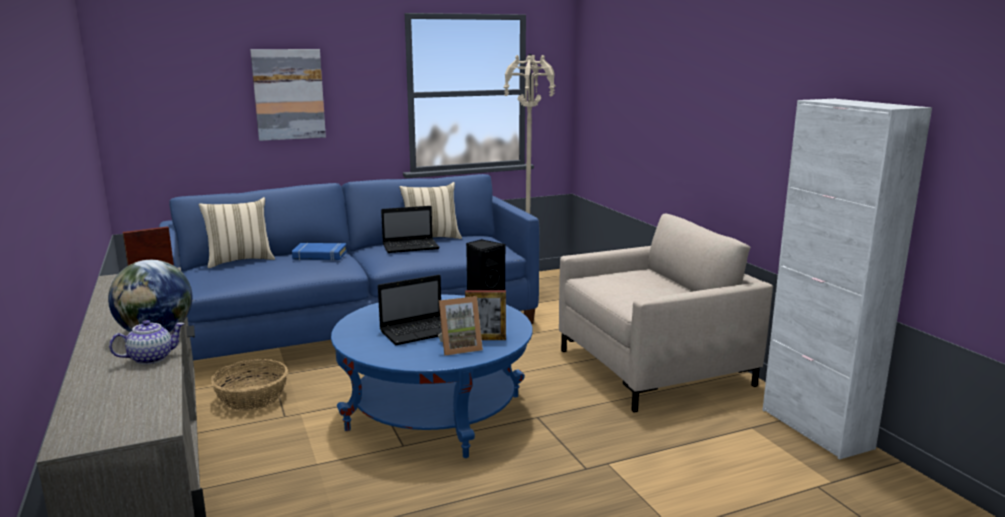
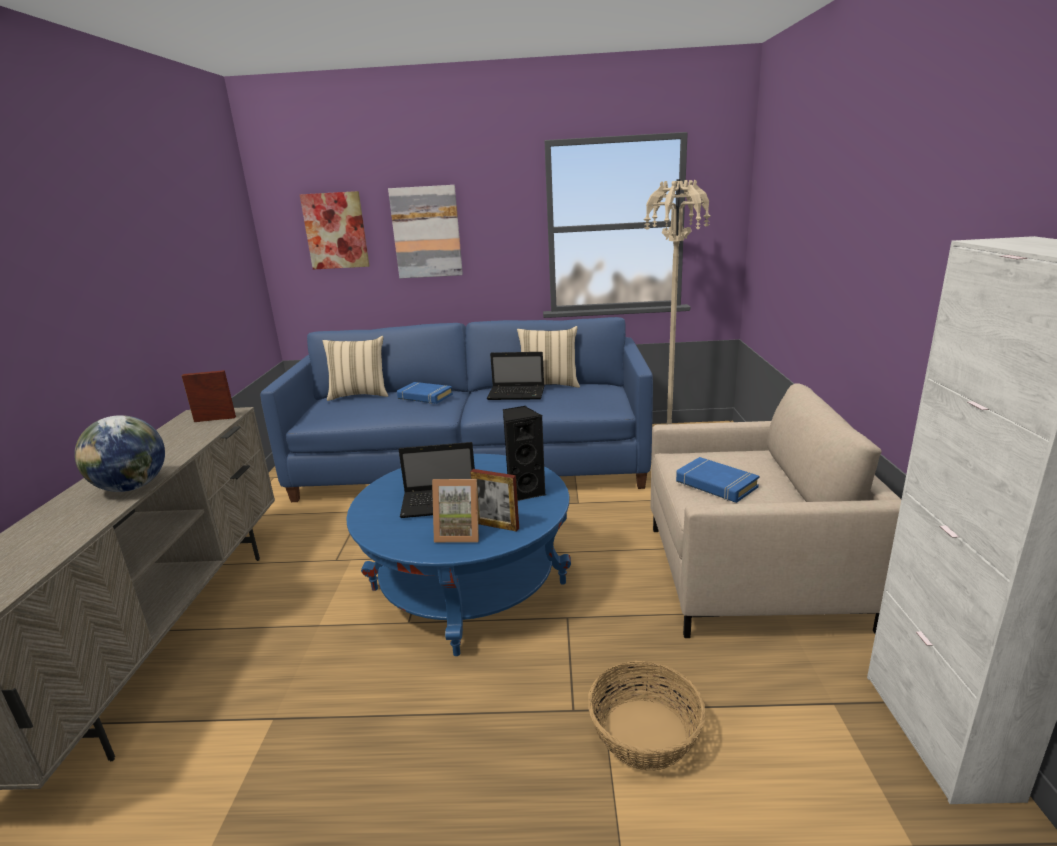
camera: 25 degrees right, 5 degrees up
teapot [109,320,184,364] -> none
basket [211,359,288,411] -> basket moved to [588,661,706,770]
none -> picture [300,191,369,270]
none -> blue book [676,457,759,503]

